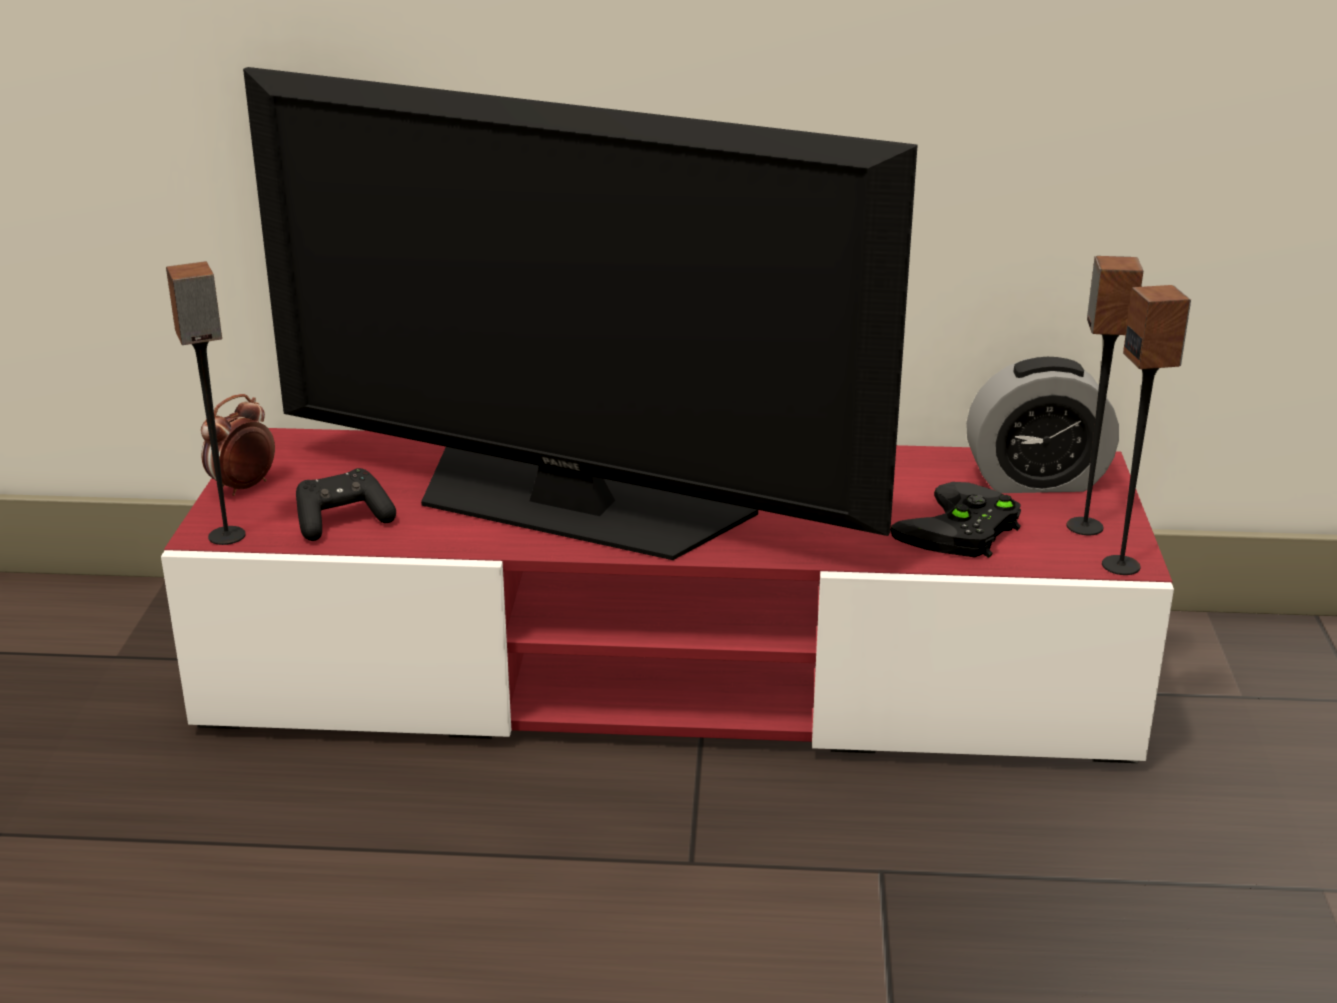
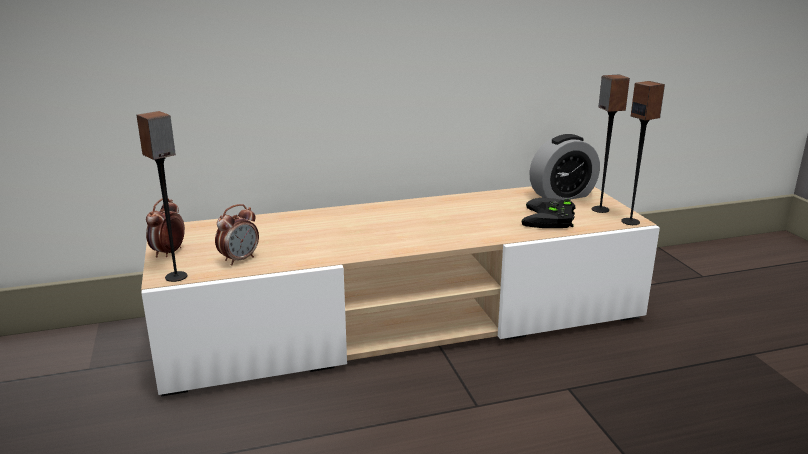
camera: 20 degrees left, 5 degrees down
red tv stand [161,428,1174,763] -> beige tv stand [141,186,660,396]
television [243,67,918,560] -> none
black game controller [296,468,396,541] -> alarm clock [215,204,259,266]

